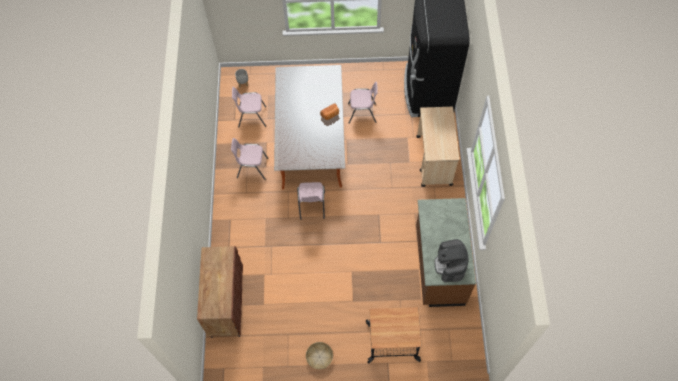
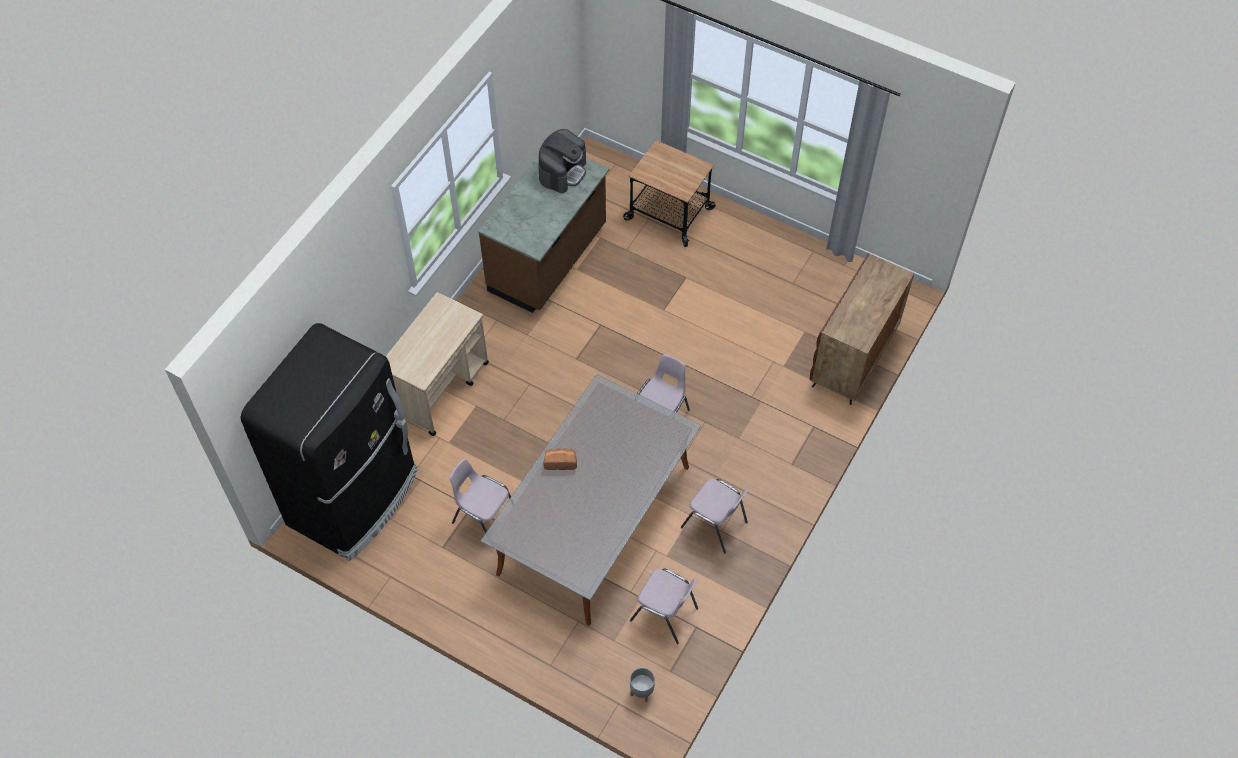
camera: 150 degrees left, 5 degrees down
basket [306,342,333,369] -> none

